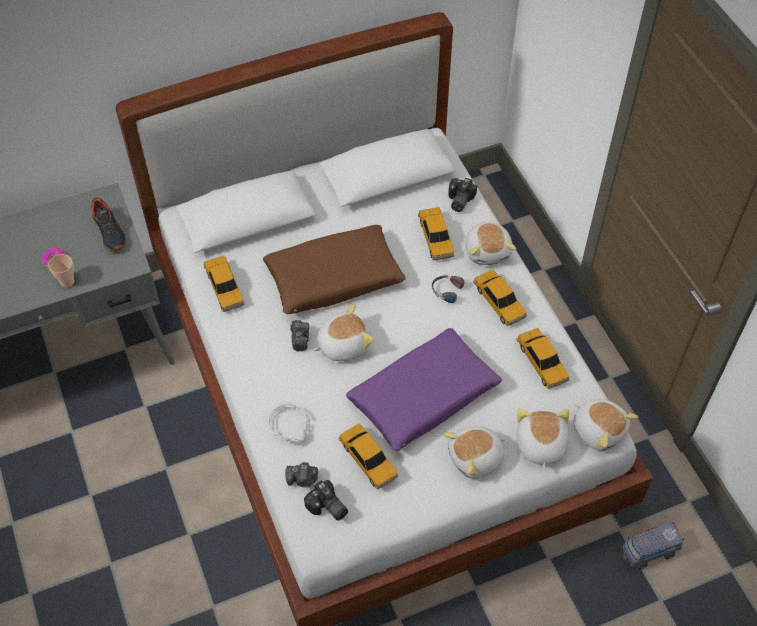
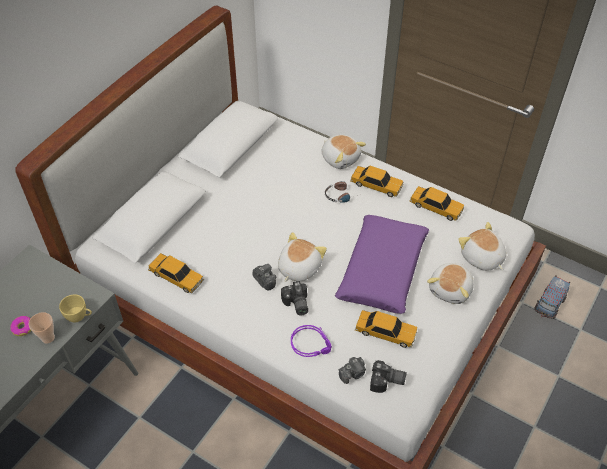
camera: 35 degrees left, 5 degrees down
shoe [91,197,126,252] -> none
brown pillow [263,225,406,314] -> none
grey headphones [268,403,310,446] -> purple headphones [291,325,332,357]
toy car [418,207,454,260] -> none
camera [448,178,477,212] -> camera moved to [281,281,308,316]
plush toy [573,399,638,451] -> none
none -> yellow cup [59,294,92,322]

